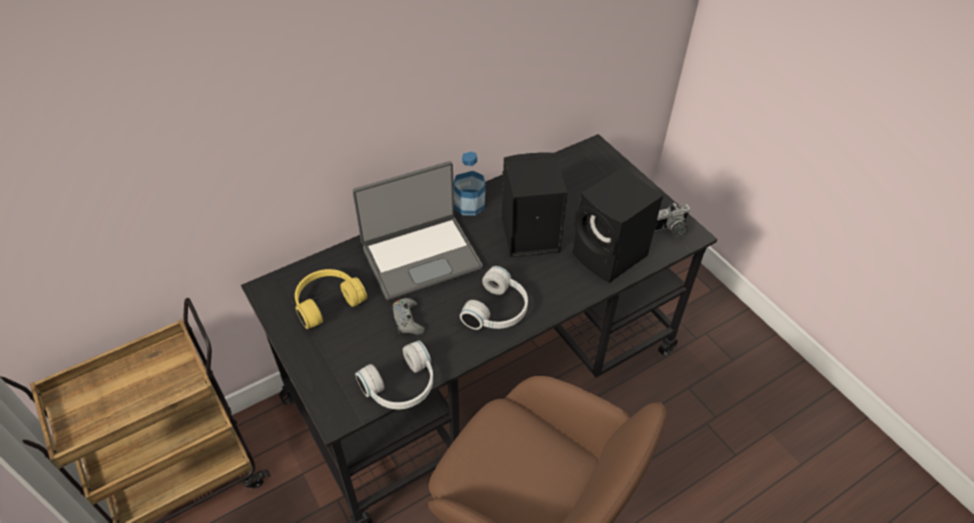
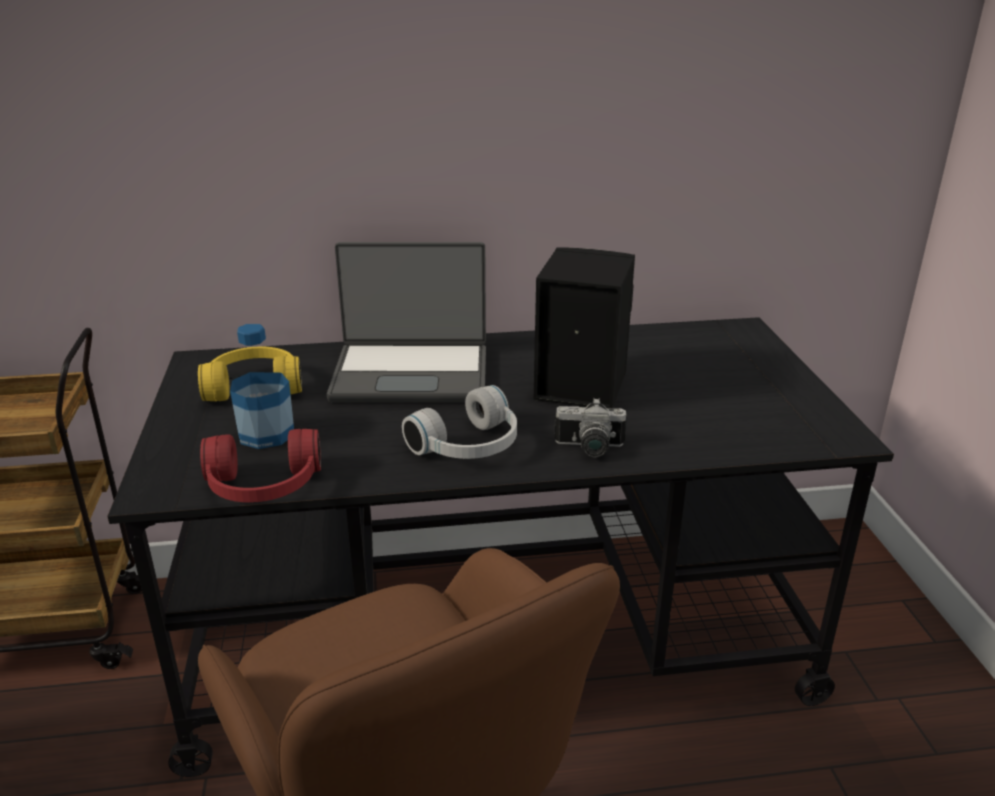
camera: 25 degrees right, 20 degrees down
white headphones [355,341,433,409] -> red headphones [200,429,321,503]
grey game controller [392,298,425,335] -> none
bottle [453,151,486,216] -> bottle moved to [230,324,294,449]
black speaker [573,168,663,283] -> none
camera [654,202,690,237] -> camera moved to [554,398,627,457]

